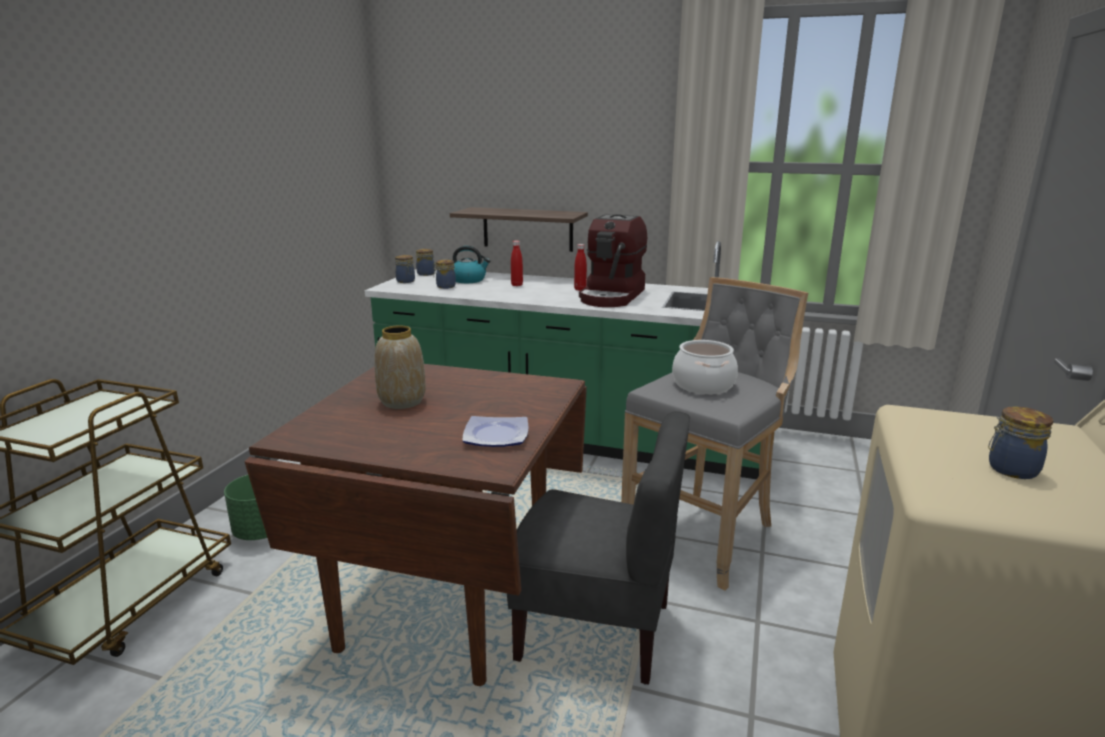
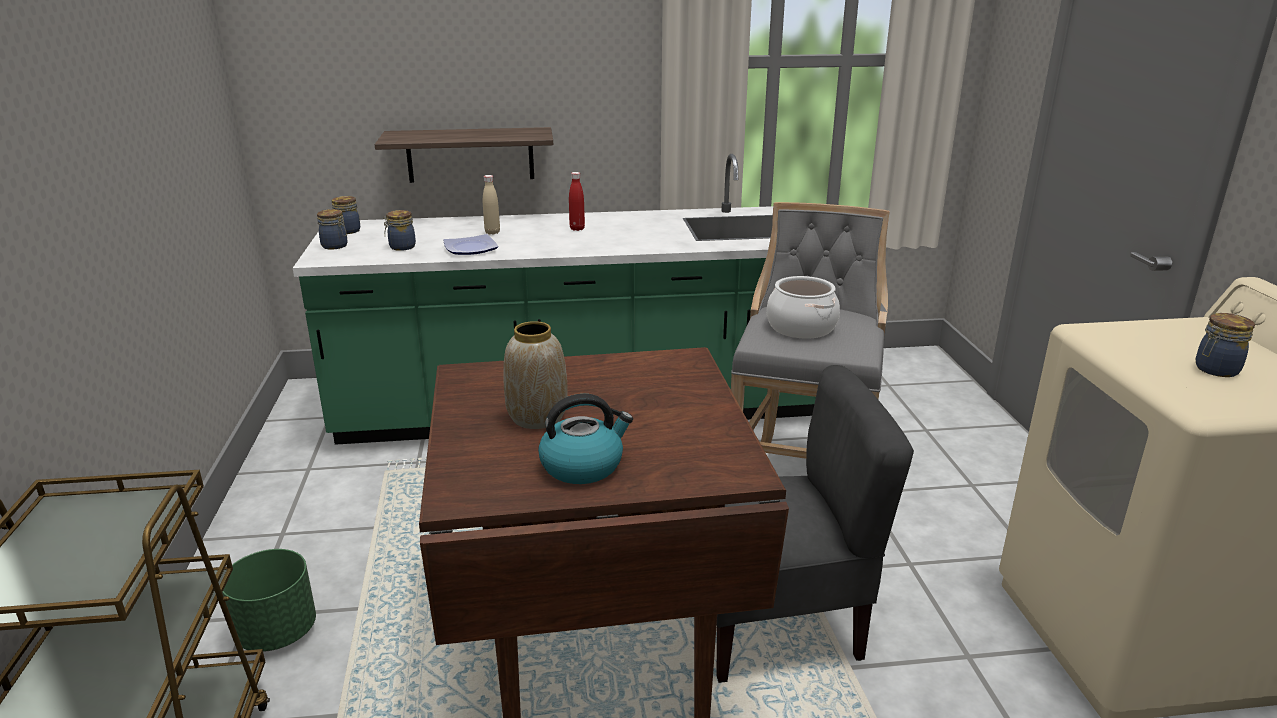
camera: 25 degrees left, 5 degrees up
kettle [453,246,491,283] -> kettle moved to [538,394,633,484]
plate [462,416,529,447] -> plate moved to [443,234,498,255]
red bottle [511,241,523,286] -> beige bottle [483,175,500,234]
coffee machine [579,214,647,307] -> none

